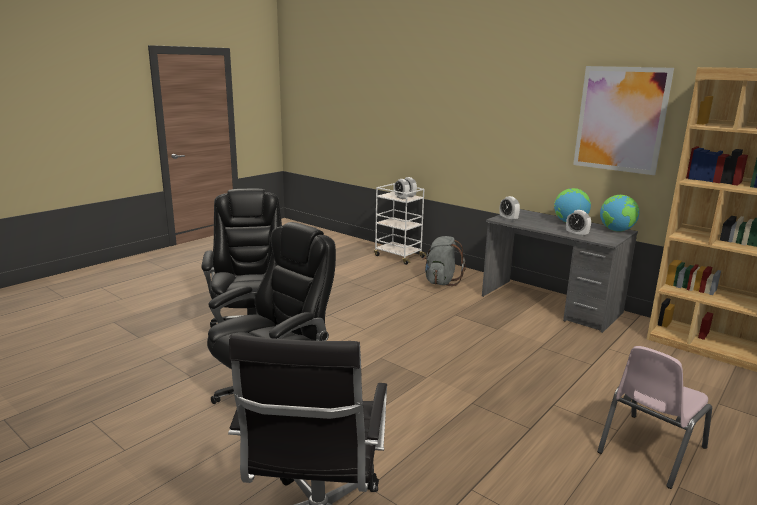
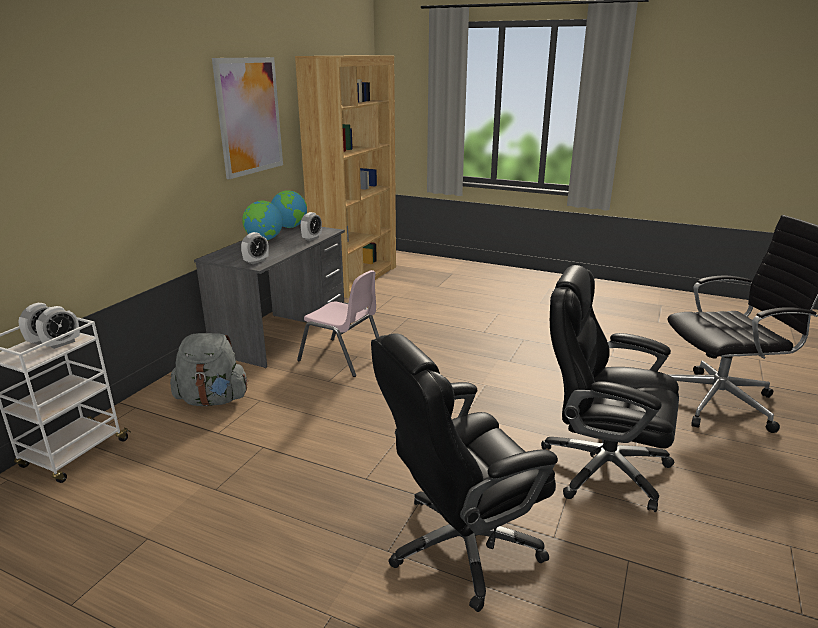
camera: 105 degrees left, 5 degrees up
pink chair [597,346,712,489] -> pink chair moved to [297,270,379,377]

